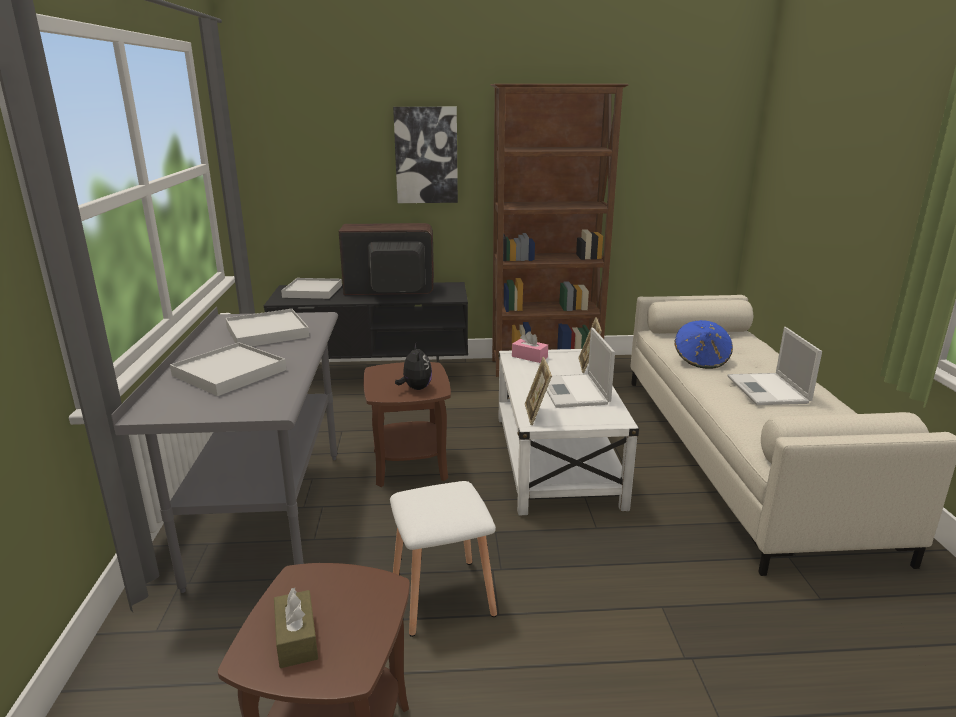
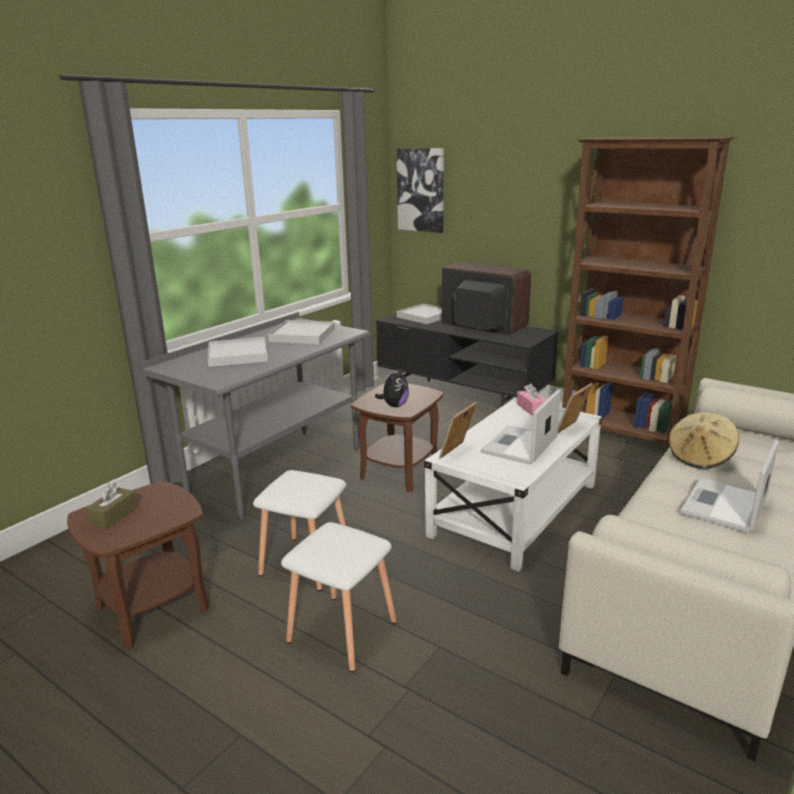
camera: 40 degrees right, 0 degrees up
picture [393,107,458,203] -> picture moved to [396,148,444,233]
blue hat [675,320,733,369] -> beige hat [669,412,739,469]
none -> white stool [281,522,397,672]

